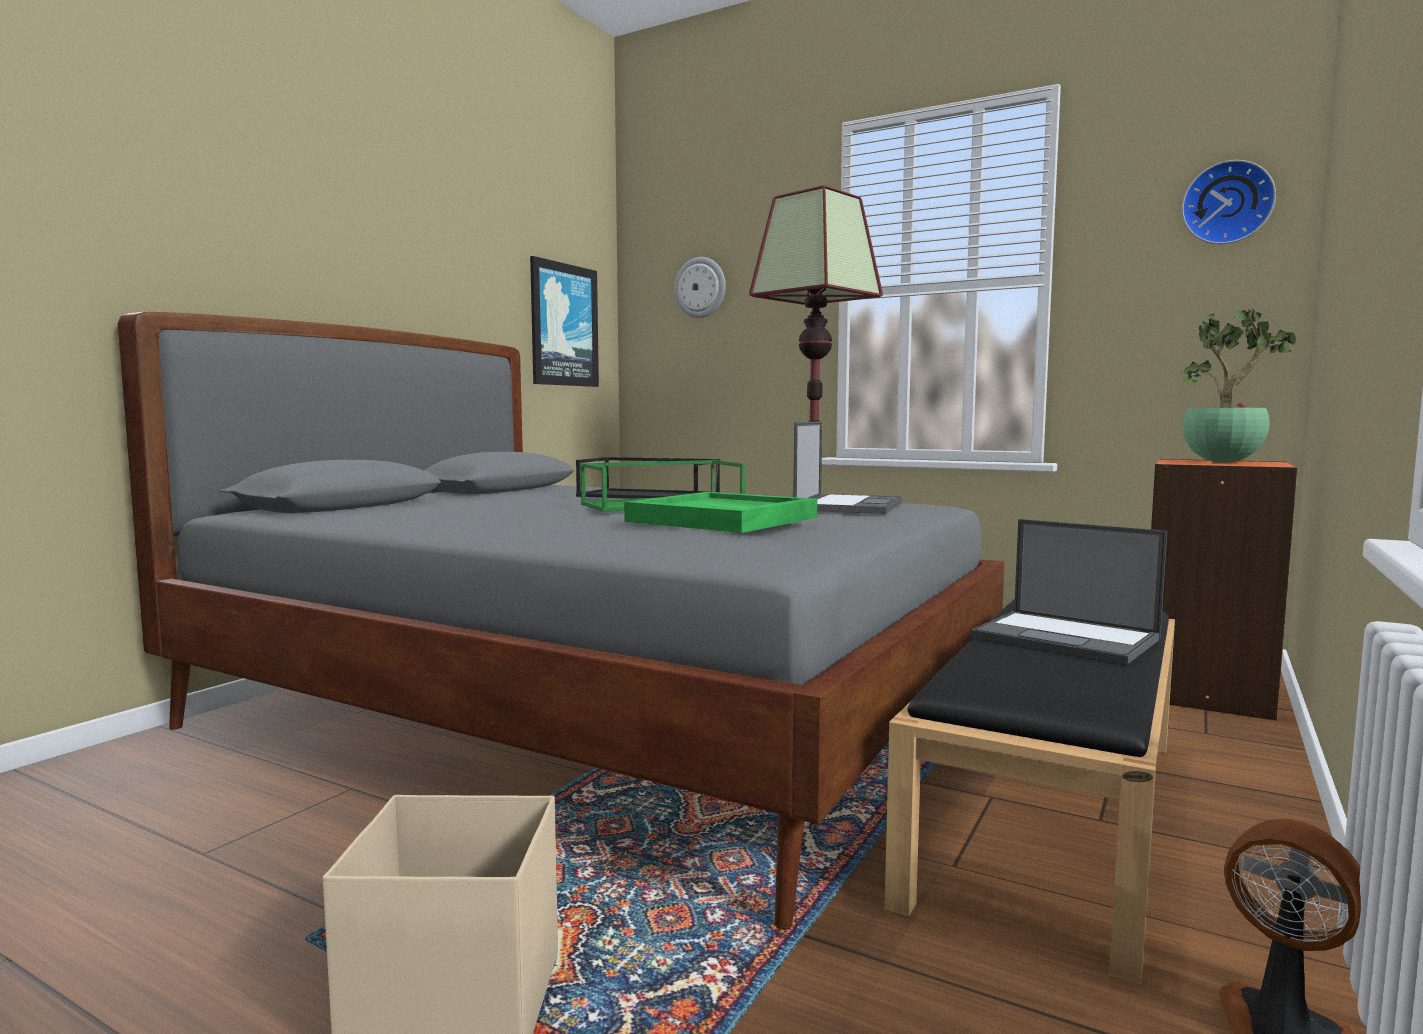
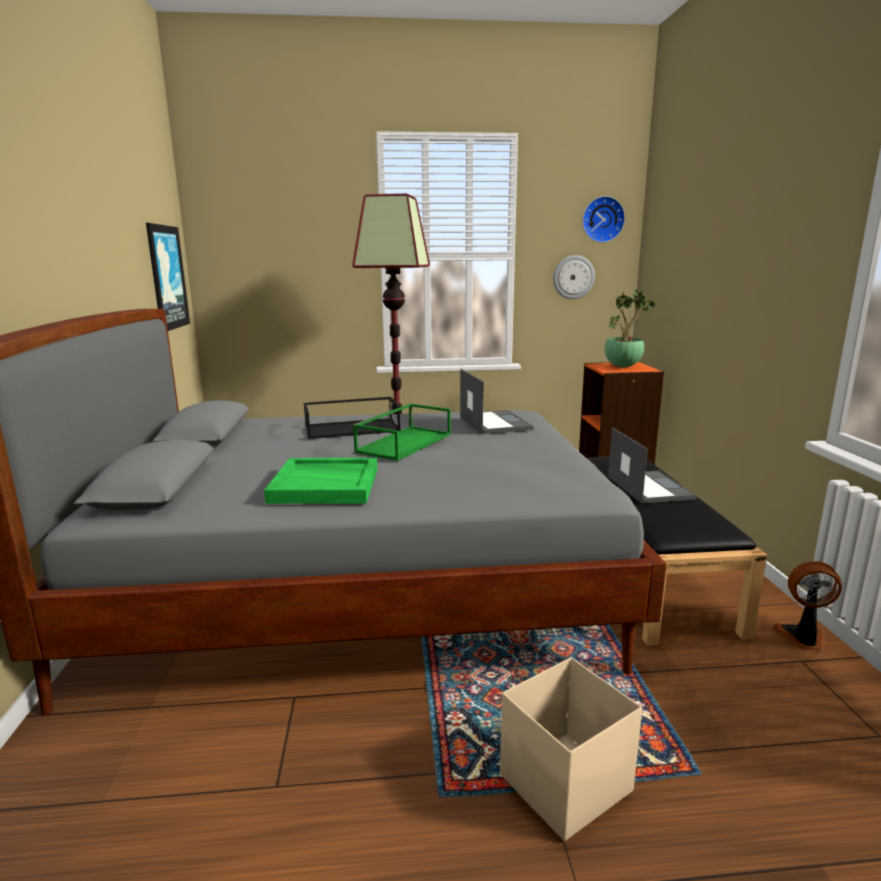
camera: 35 degrees left, 10 degrees up
green tray [624,492,817,533] -> green tray moved to [264,458,378,504]
wall clock [674,257,726,318] -> wall clock moved to [553,255,595,299]
laptop [971,519,1167,665] -> laptop turned 105 degrees counterclockwise [608,428,697,504]

